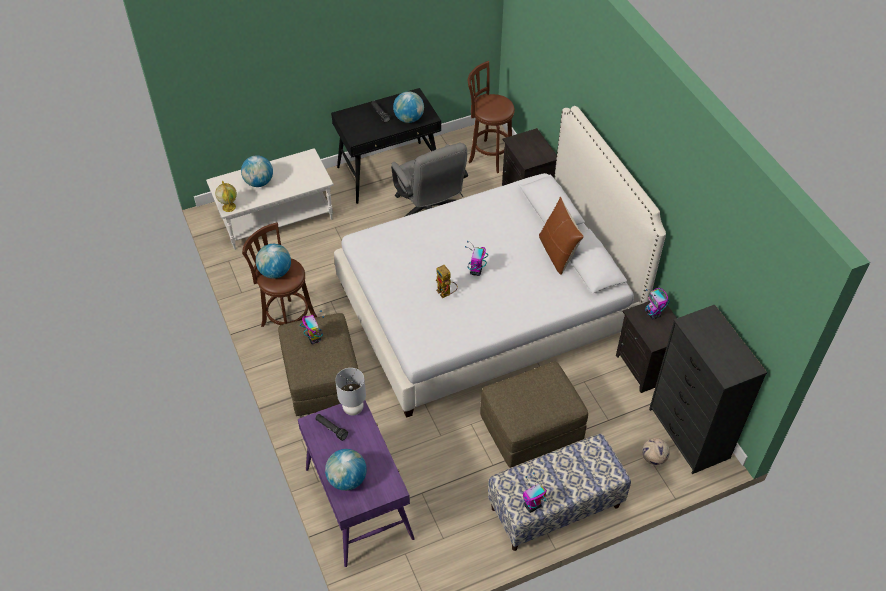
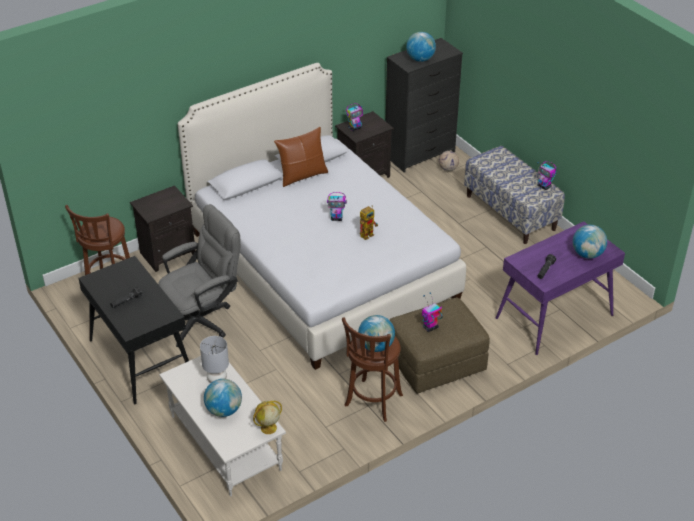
camera: 100 degrees left, 10 degrees down
grey table lamp [335,368,366,415] -> grey table lamp moved to [200,336,229,383]
globe [393,91,424,123] -> globe moved to [406,32,436,62]
brown ottoman [480,361,588,468] -> none

